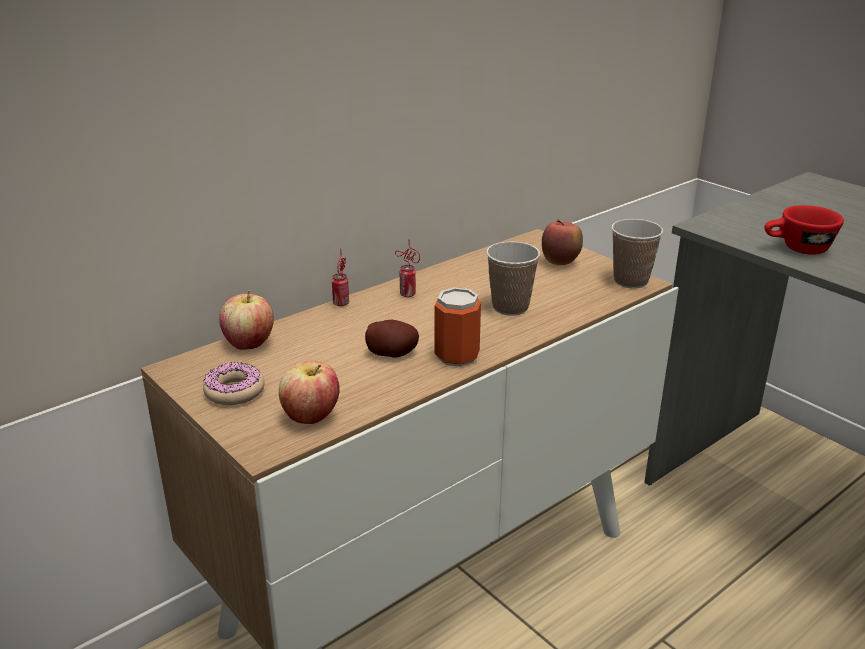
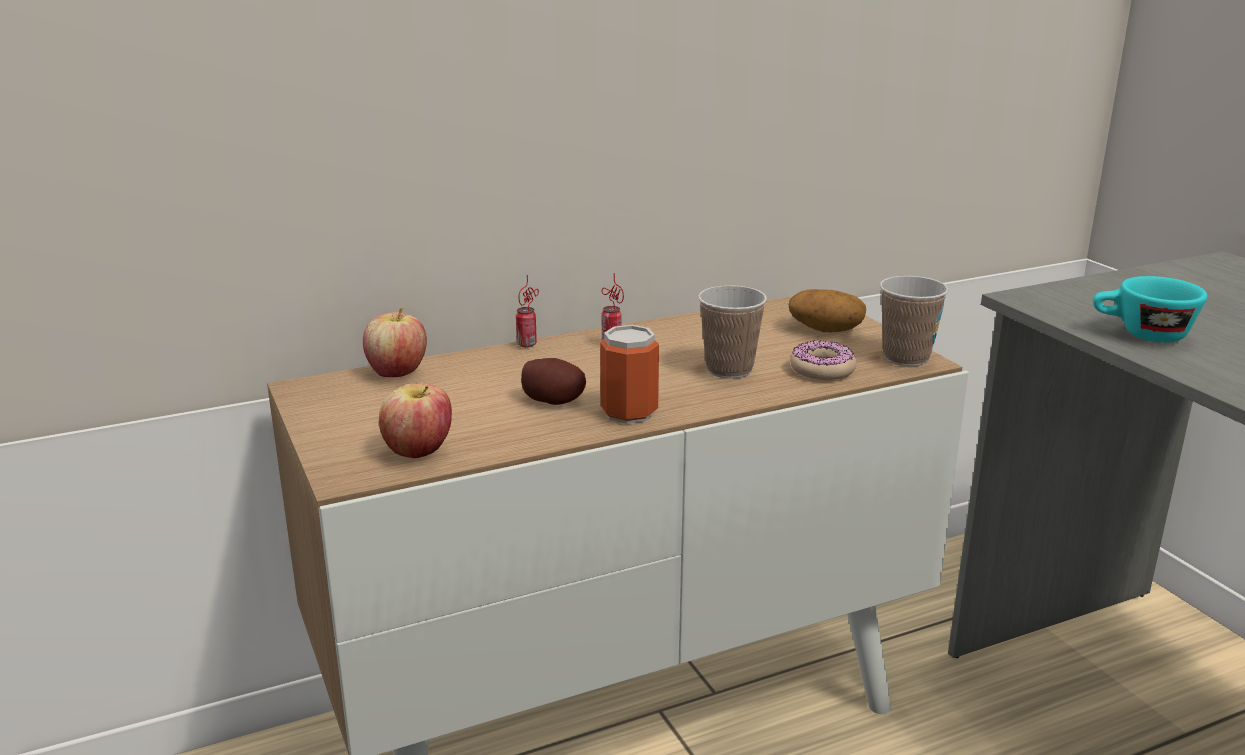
camera: 15 degrees right, 5 degrees down
donut [203,362,265,405] -> donut moved to [790,340,857,380]
apple [542,219,583,265] -> potato [789,289,866,332]
red cup [764,205,844,255] -> turquoise cup [1093,276,1207,343]

